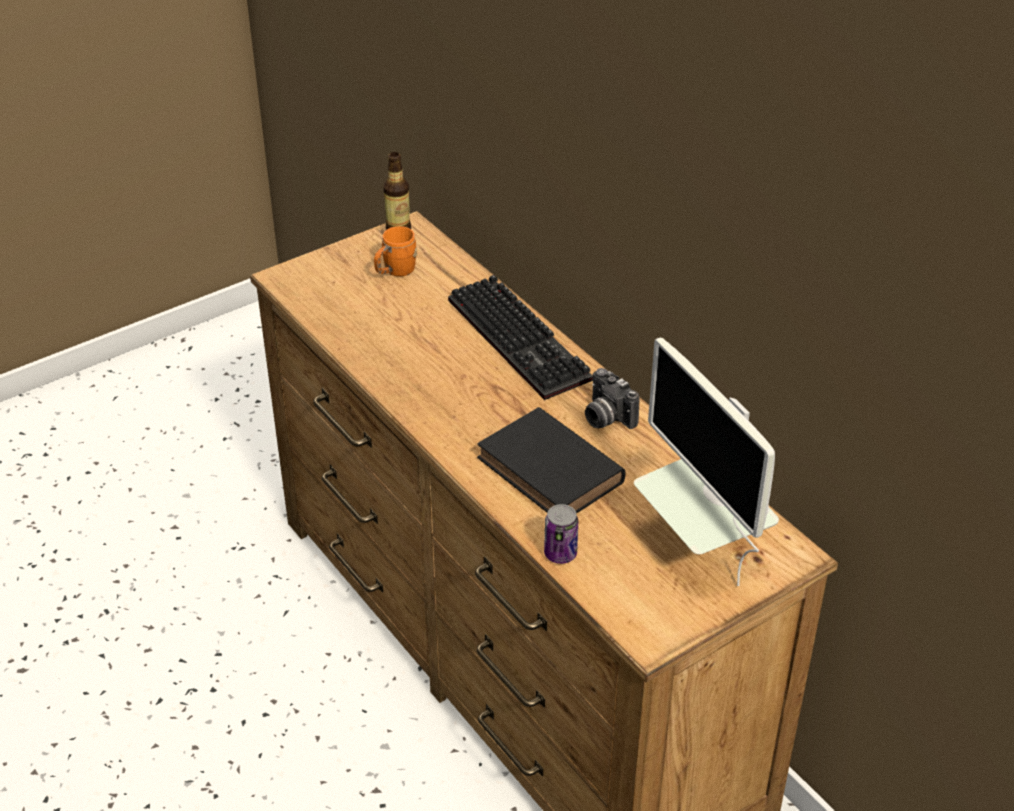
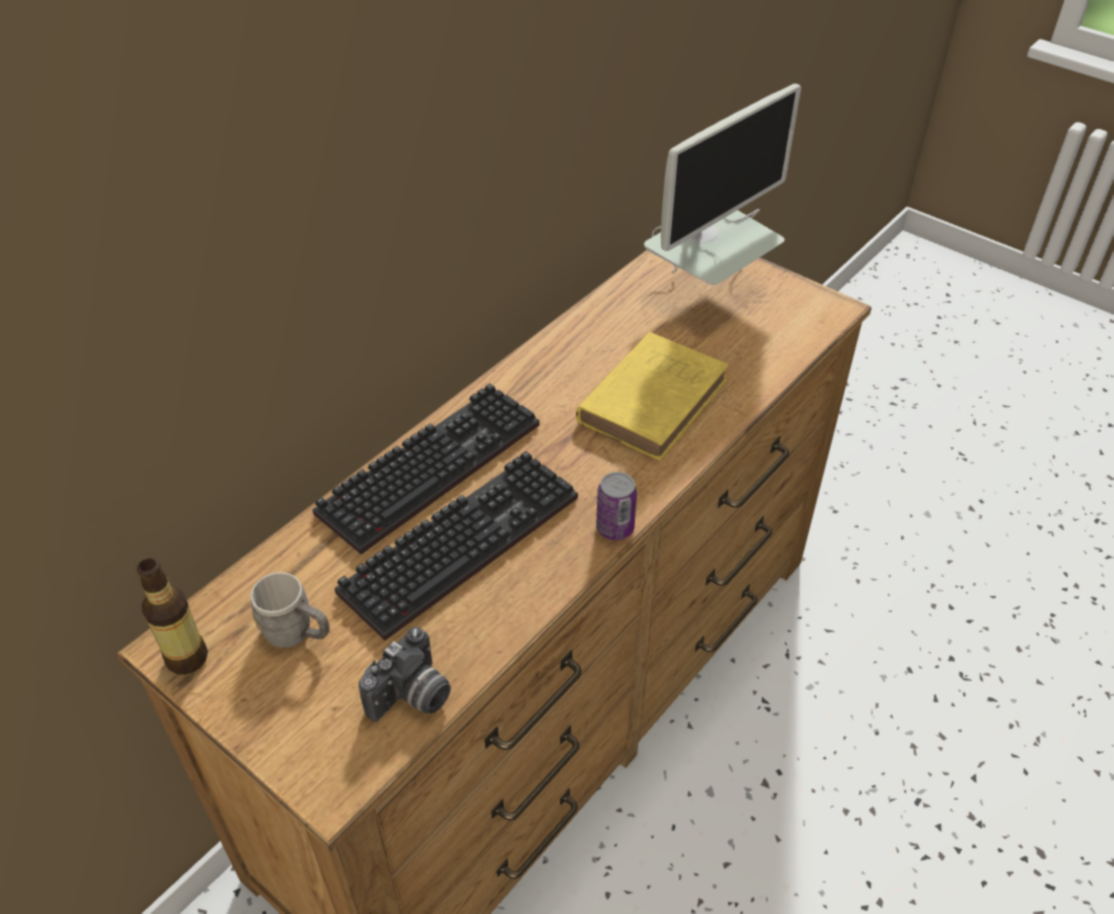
camera: 105 degrees left, 5 degrees up
orange mug [374,226,417,277] -> grey mug [250,572,329,648]
black book [477,407,625,514] -> yellow book [576,332,729,460]
can [544,504,578,564] -> can moved to [596,472,637,540]
camera [585,368,640,429] -> camera moved to [358,627,451,722]
none -> keyboard [334,451,578,640]

